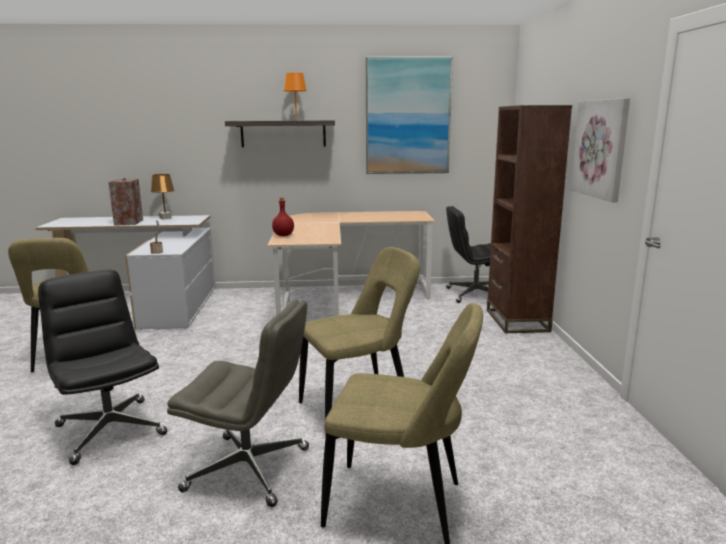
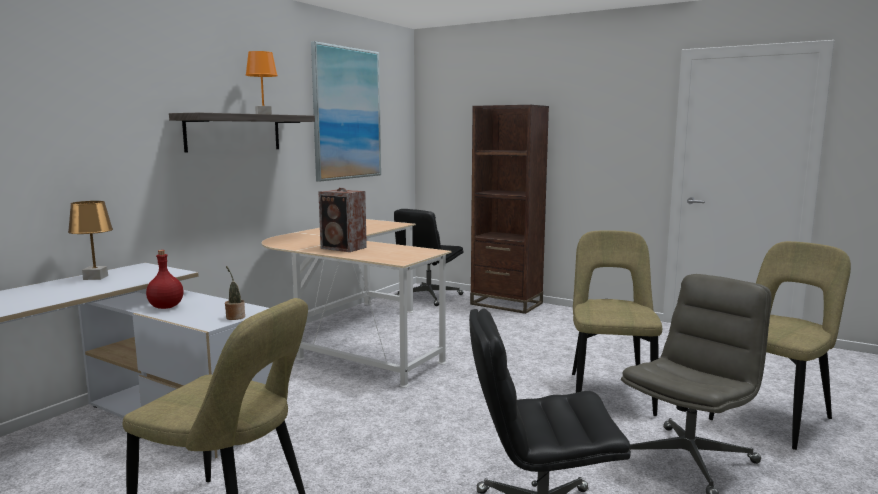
camera: 55 degrees left, 5 degrees down
speaker [108,178,143,225] -> speaker moved to [319,188,367,252]
red bottle [272,197,294,236] -> red bottle moved to [146,250,183,309]
picture [570,98,630,202] -> none

